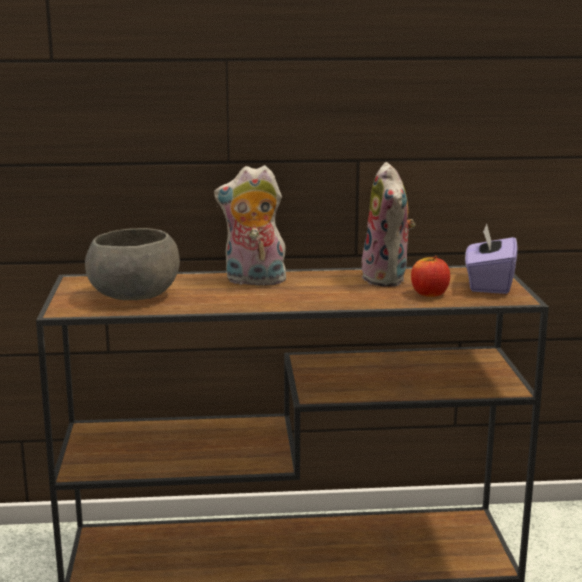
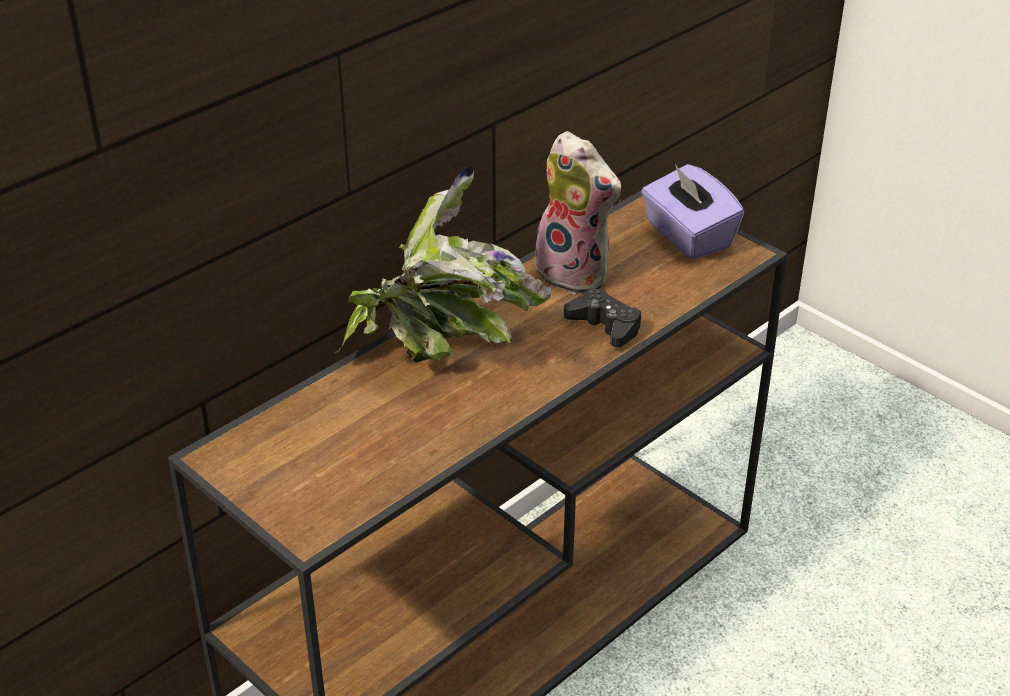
camera: 40 degrees left, 20 degrees up
grey bowl [85,228,180,300] -> none
plush toy [214,165,288,285] -> potted plant [334,166,551,363]
apple [411,256,450,297] -> none
none -> black game controller [564,288,641,348]

